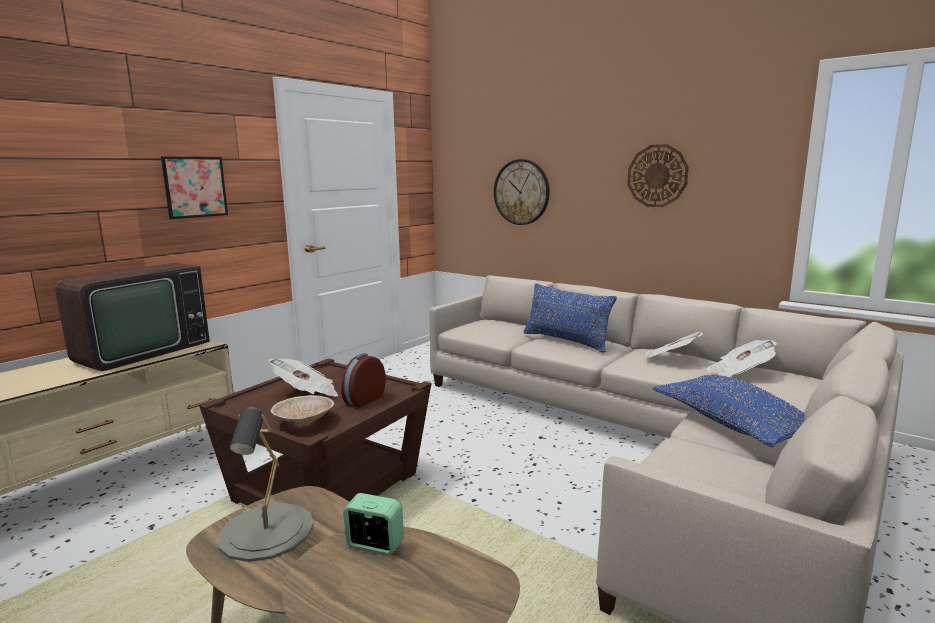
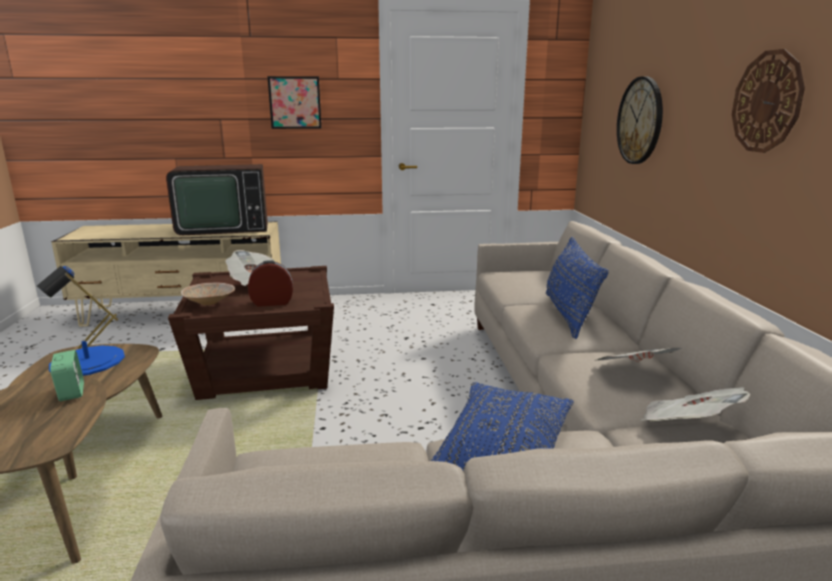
camera: 45 degrees right, 5 degrees up
grey table lamp [218,407,314,562] -> blue table lamp [37,266,125,376]

